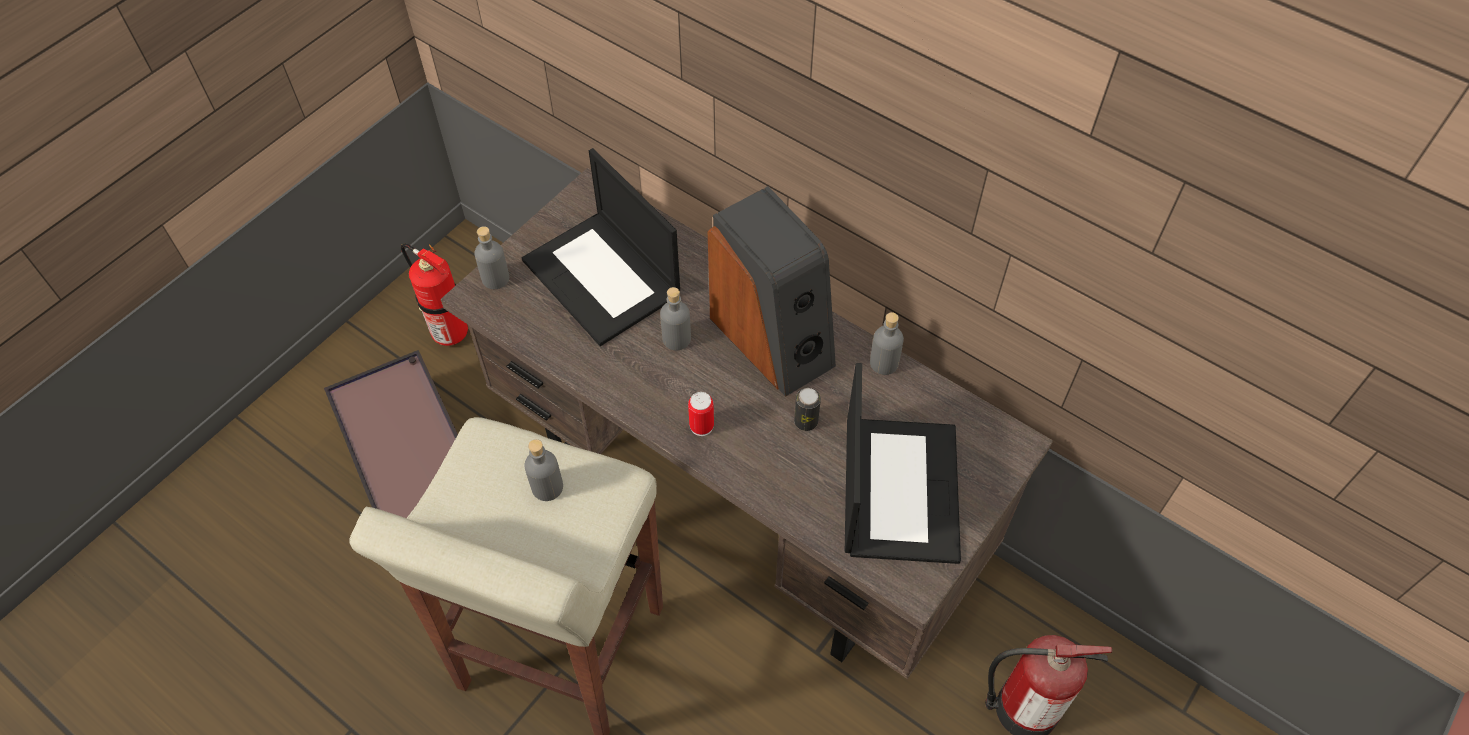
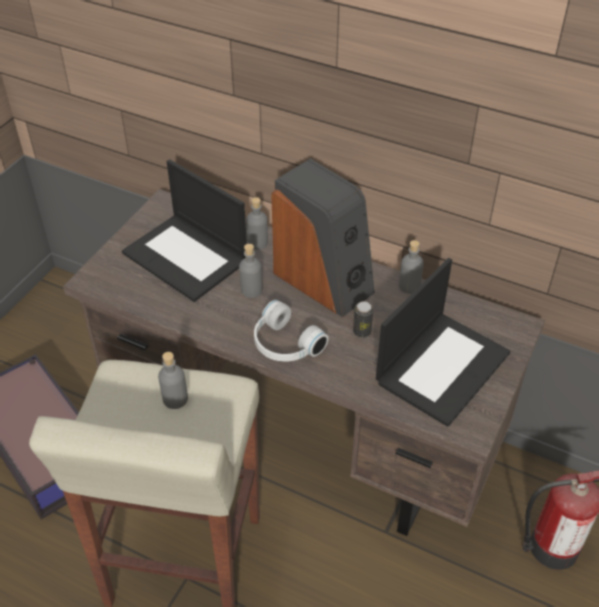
camera: 10 degrees left, 10 degrees down
fire extinguisher [401,244,468,346] -> none
grey bottle [474,226,509,289] -> grey bottle moved to [246,197,268,250]
can [688,392,714,436] -> white headphones [254,300,328,362]
laptop [845,363,961,564] -> laptop turned 45 degrees clockwise [376,258,510,427]

